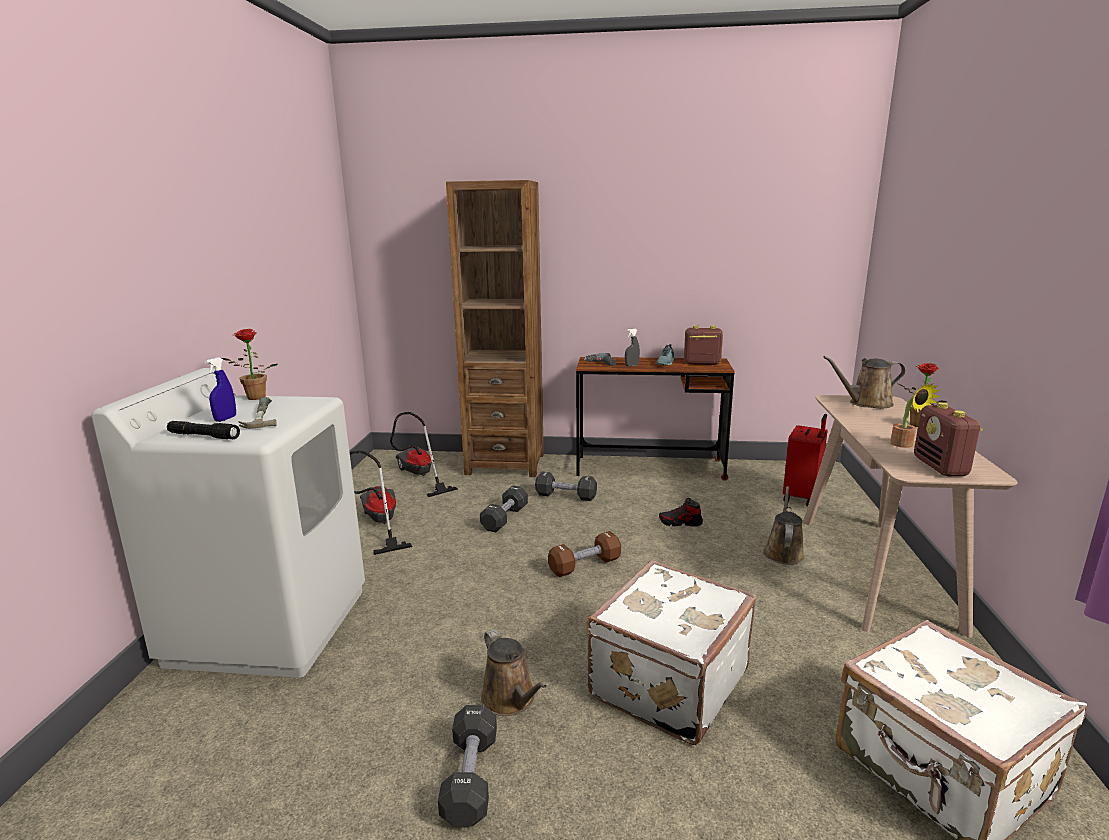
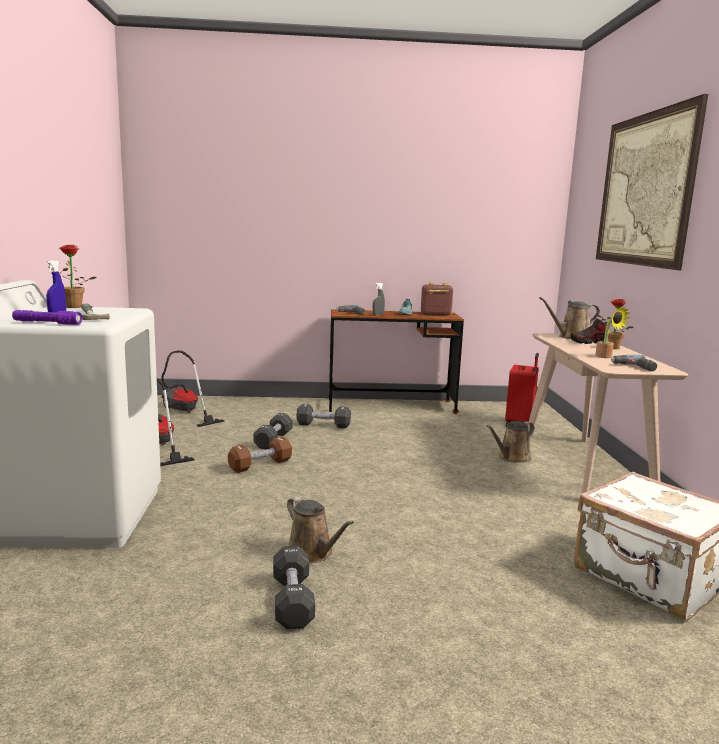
camera: 10 degrees left, 5 degrees down
black flashlight [167,421,240,439] -> purple flashlight [12,310,82,325]
brown bookcase [446,180,544,477] -> none
brown dumbbell [548,531,621,577] -> brown dumbbell moved to [228,437,292,473]
white suitcase [587,560,756,745] -> none
shoe [659,498,703,527] -> shoe moved to [570,318,607,344]
brown watering can [763,486,805,565] -> brown watering can turned 135 degrees counterclockwise [486,421,534,462]
radio [914,402,983,476] -> power drill [611,355,657,371]
none -> picture [596,94,708,270]

